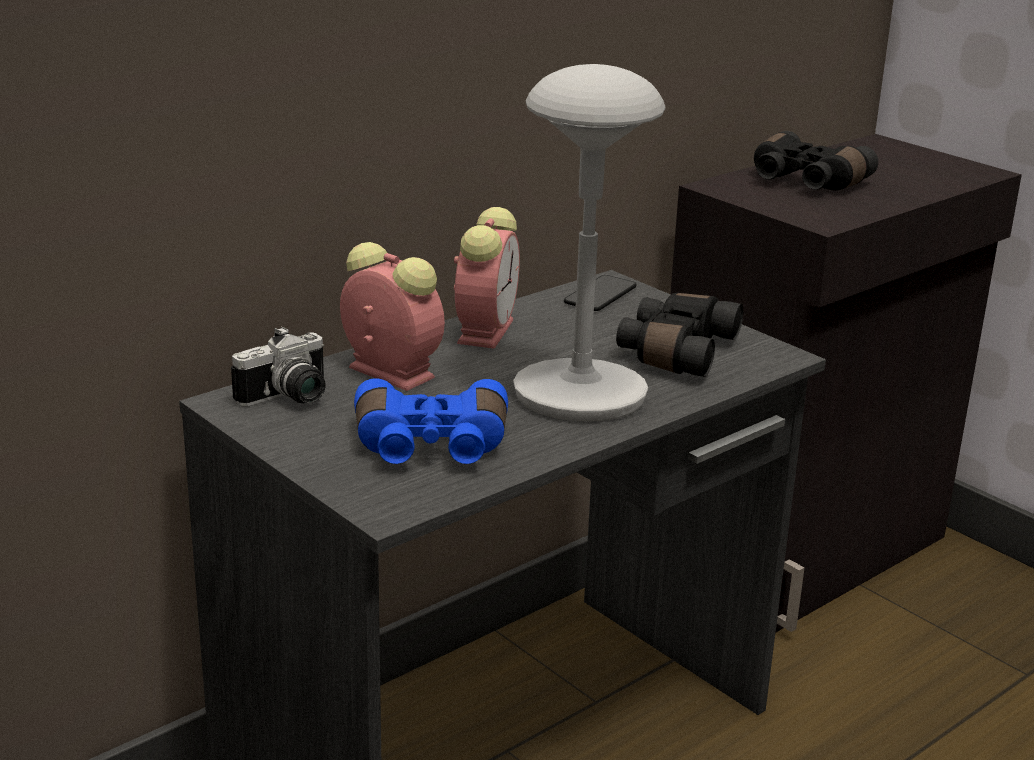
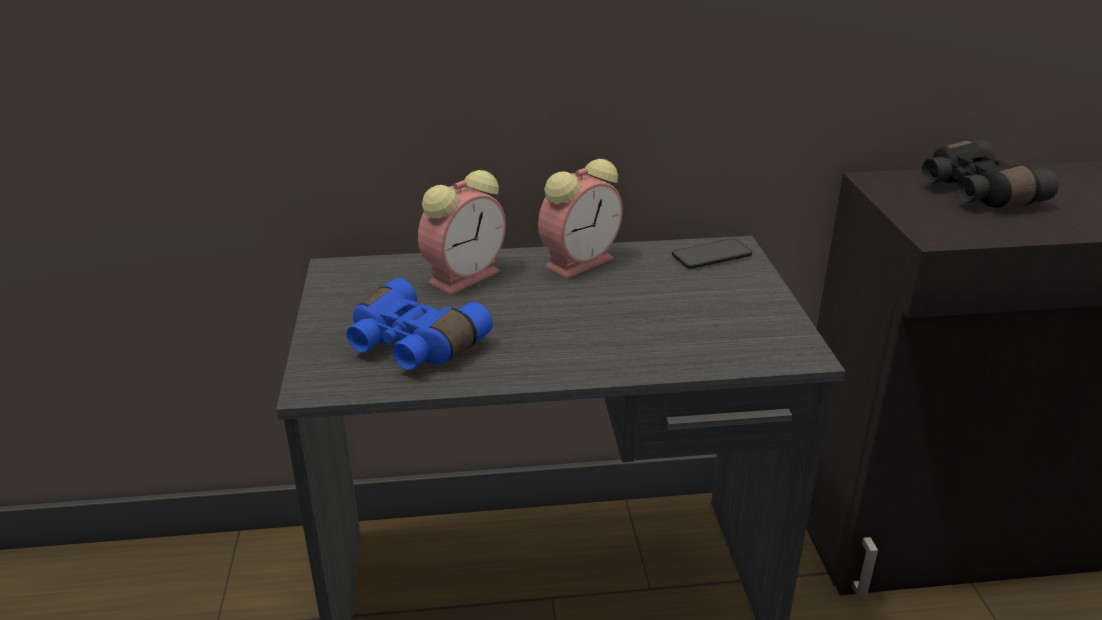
camera: 35 degrees right, 5 degrees up
camera [231,327,326,407] -> none
alarm clock [340,242,445,391] -> alarm clock turned 60 degrees clockwise [418,170,506,295]
grey table lamp [513,64,666,421] -> none
black binoculars [616,293,743,377] -> none

